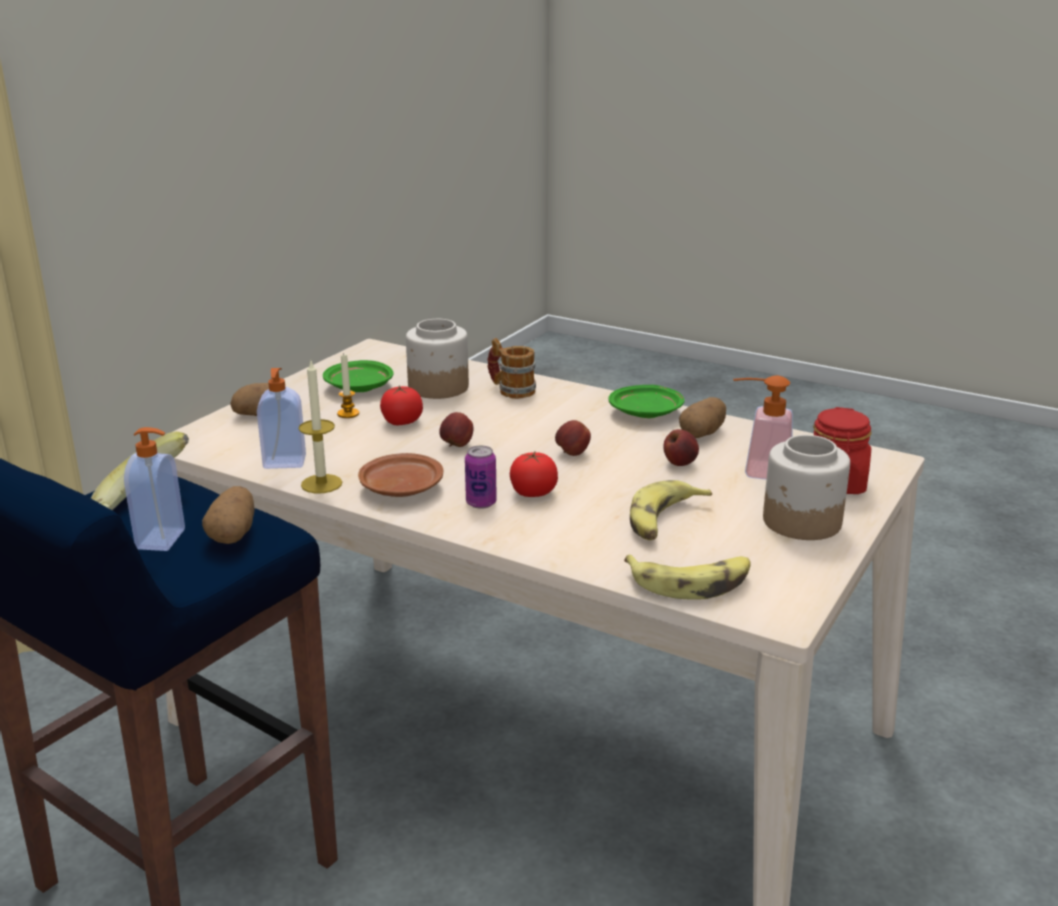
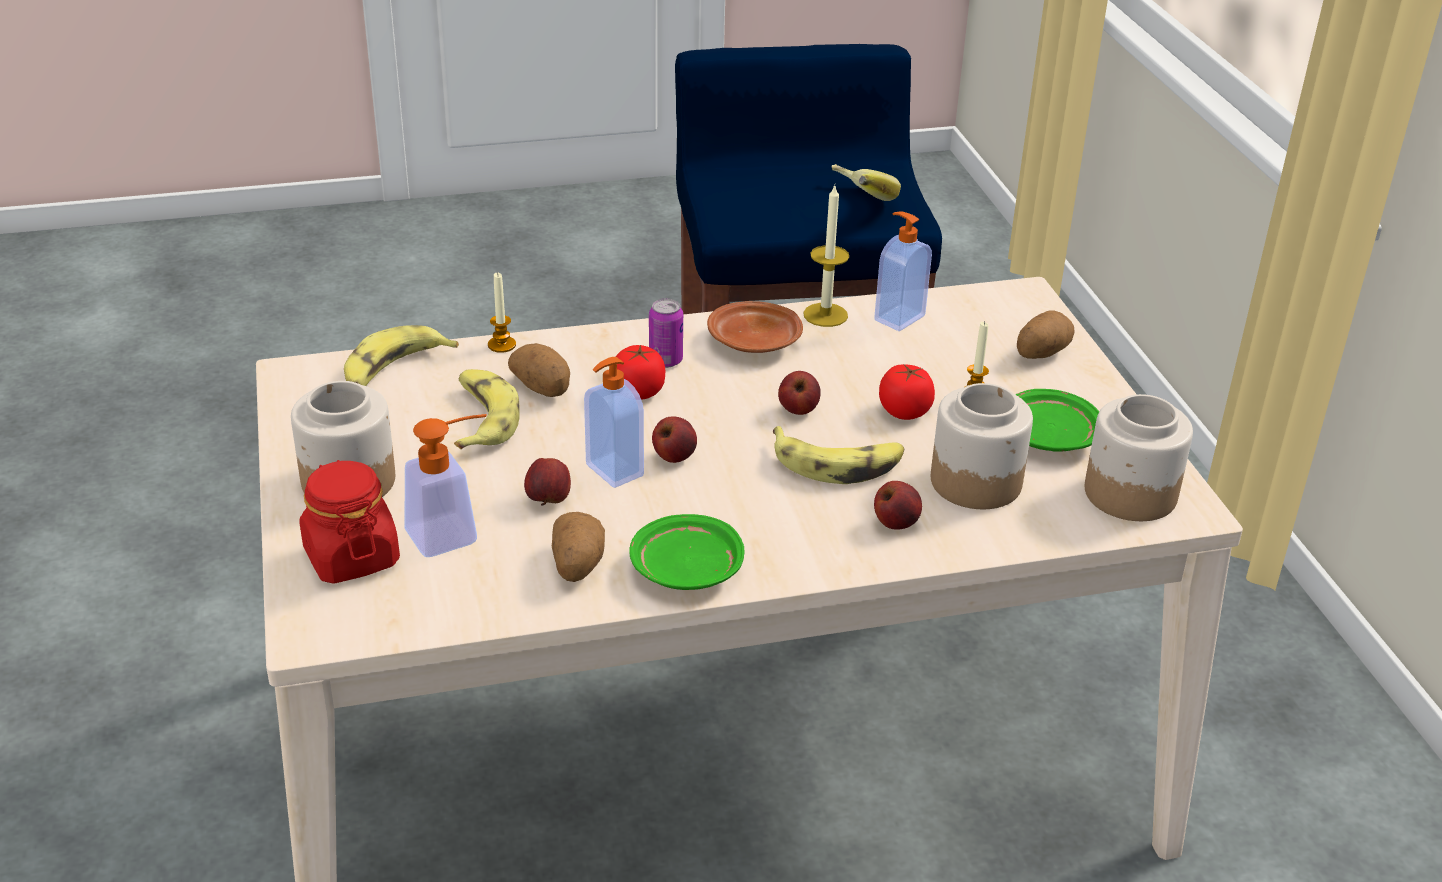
camera: 135 degrees right, 10 degrees up
soap dispenser [124,427,185,551] -> soap dispenser moved to [584,357,644,488]
potato [202,486,255,544] -> potato moved to [508,343,570,397]
mug [487,338,536,399] -> apple [874,481,922,530]
none -> candle [488,272,516,353]
none -> banana [773,426,904,484]
none -> jar [1085,394,1193,521]

